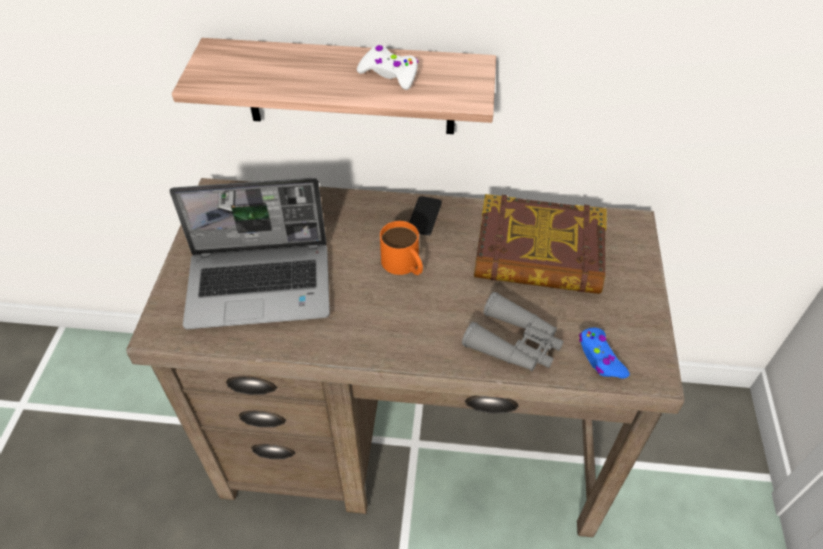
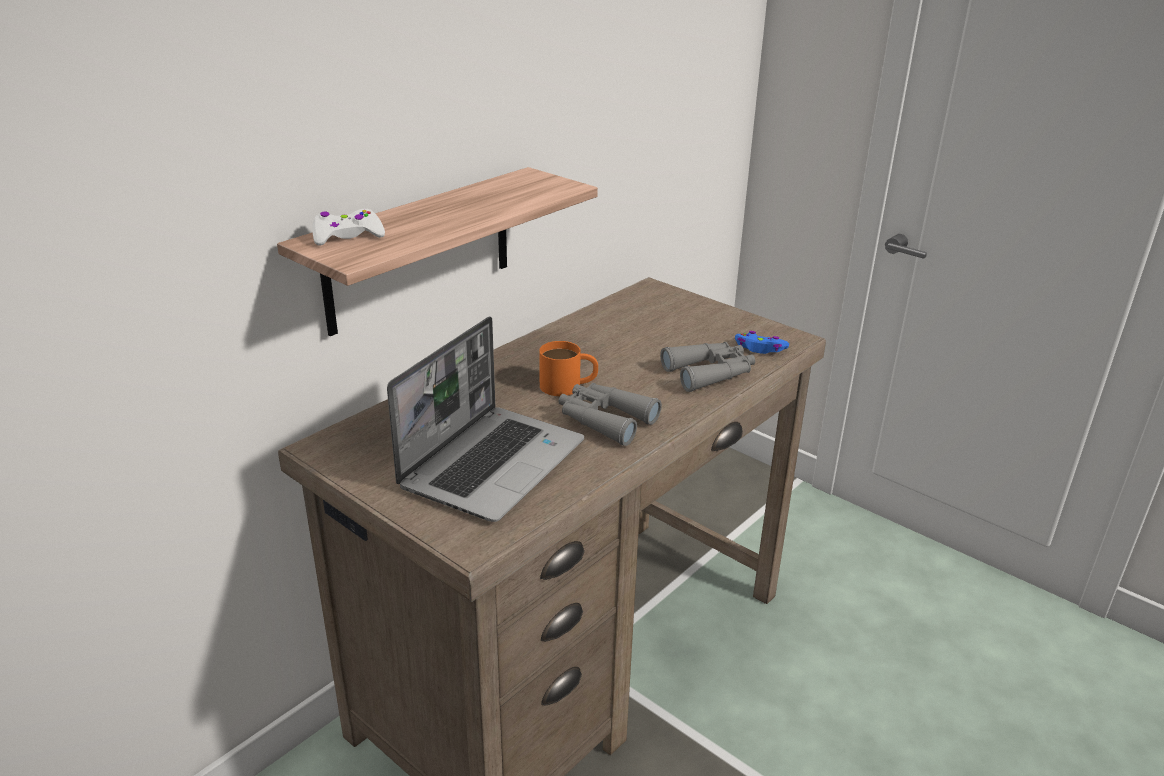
camera: 55 degrees left, 20 degrees down
white game controller [357,45,418,90] -> white game controller moved to [312,209,385,245]
phone [409,196,442,235] -> none
book [474,194,606,294] -> none
none -> grey binoculars [558,383,662,446]

